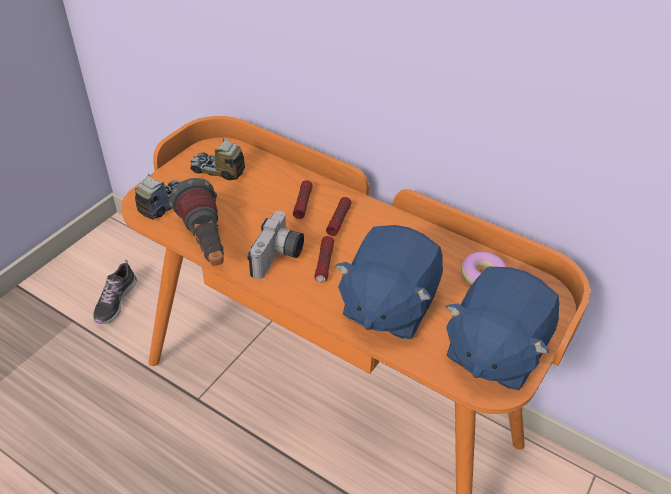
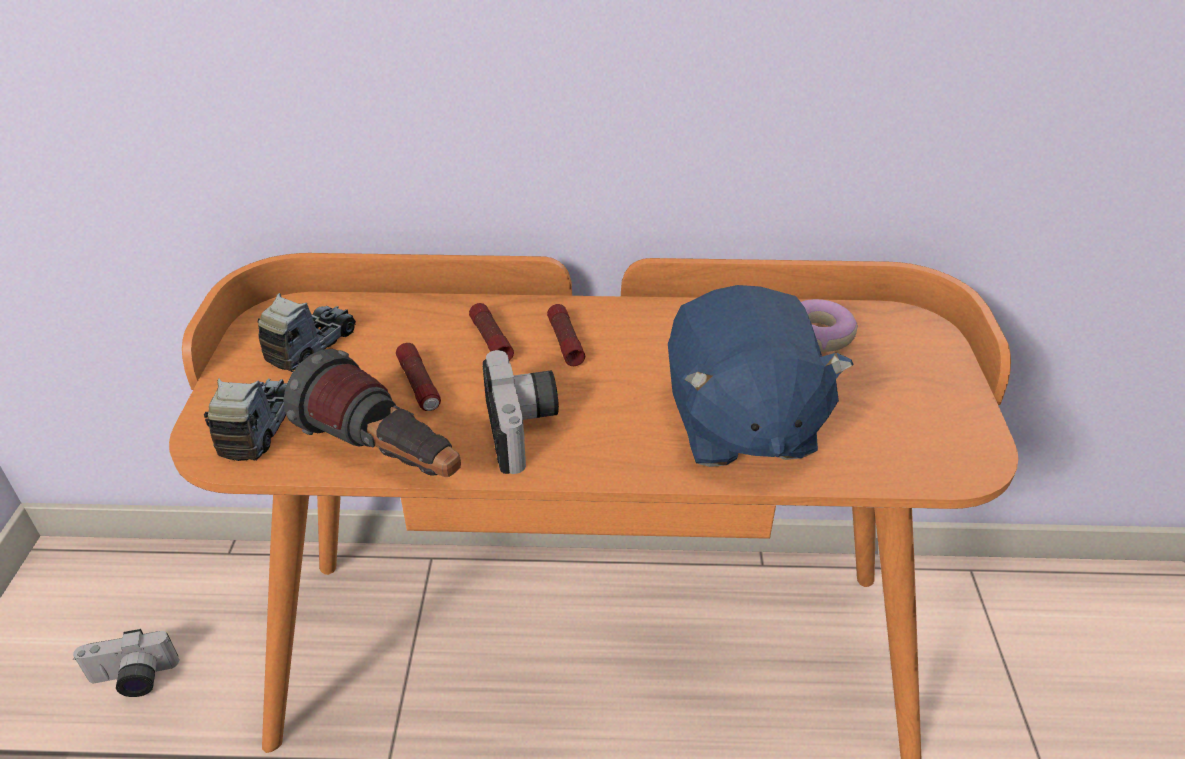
camera: 30 degrees left, 5 degrees down
shoe [93,260,137,324] -> camera [73,629,179,697]
toy truck [190,138,245,180] -> toy truck turned 135 degrees clockwise [258,293,356,372]
flashlight [314,236,334,282] -> flashlight moved to [396,343,441,411]
blue plush toy [446,267,559,390] -> none

